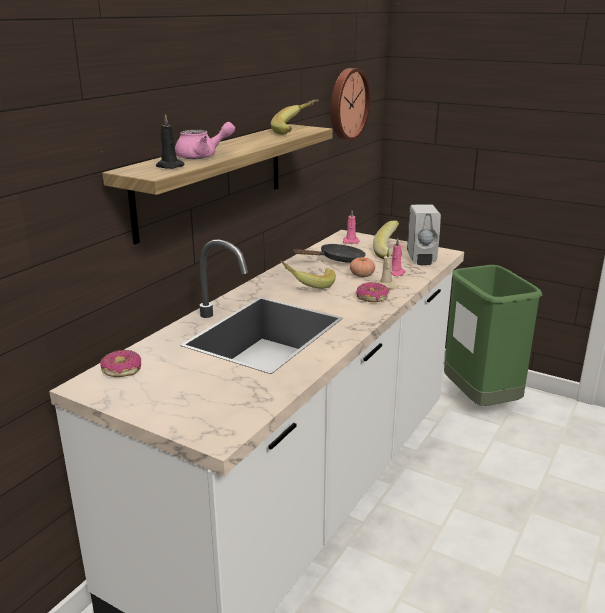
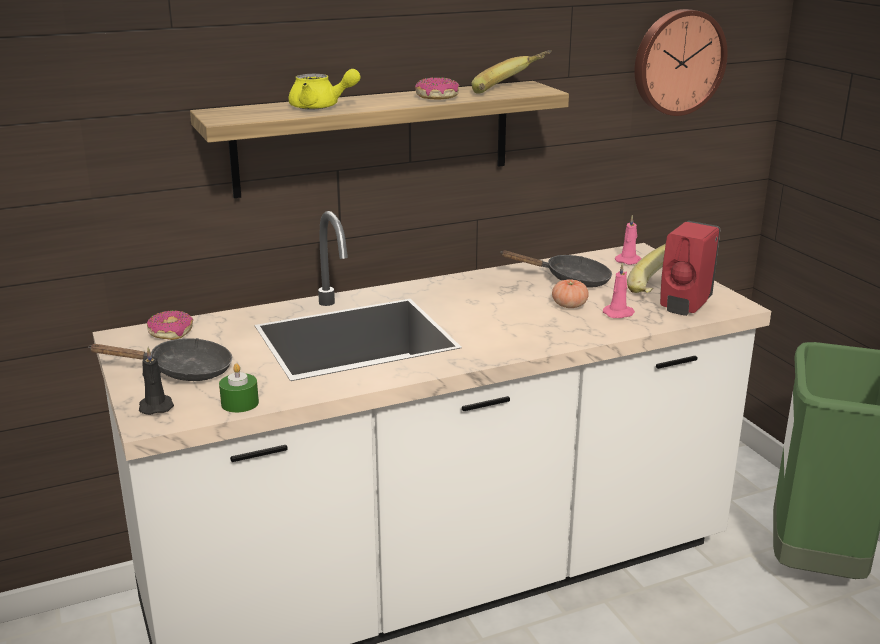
camera: 35 degrees right, 0 degrees up
black candle [156,114,184,169] -> black candle moved to [139,347,174,415]
pink teapot [175,122,235,159] -> yellow teapot [289,69,360,110]
banana [280,261,336,289] -> none
donut [356,282,390,302] -> donut moved to [415,77,459,100]
beige candle [376,249,399,289] -> none
white soap dispenser [407,204,441,265] -> red soap dispenser [660,221,720,316]
none -> black frying pan [88,338,232,381]
none -> green candle [219,364,259,413]

